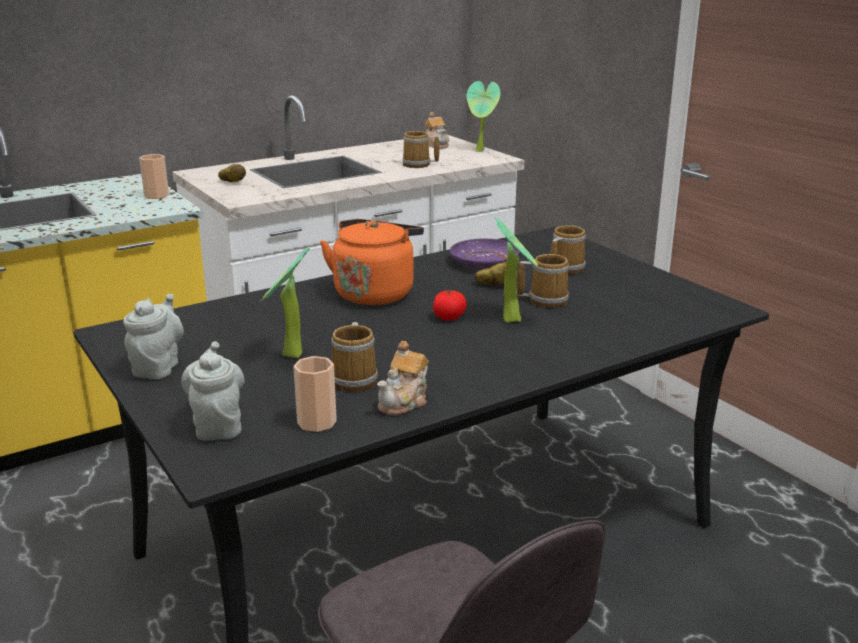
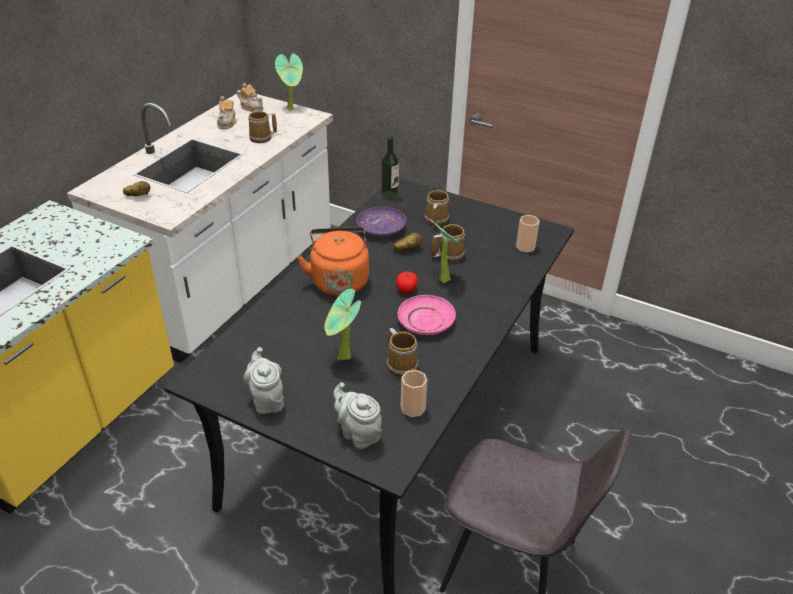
camera: 30 degrees left, 15 degrees up
cup [139,154,169,199] -> cup moved to [516,215,540,253]
teapot [377,341,428,415] -> teapot moved to [217,96,237,129]
none -> bottle [381,136,399,200]
none -> pink plate [398,295,456,335]

